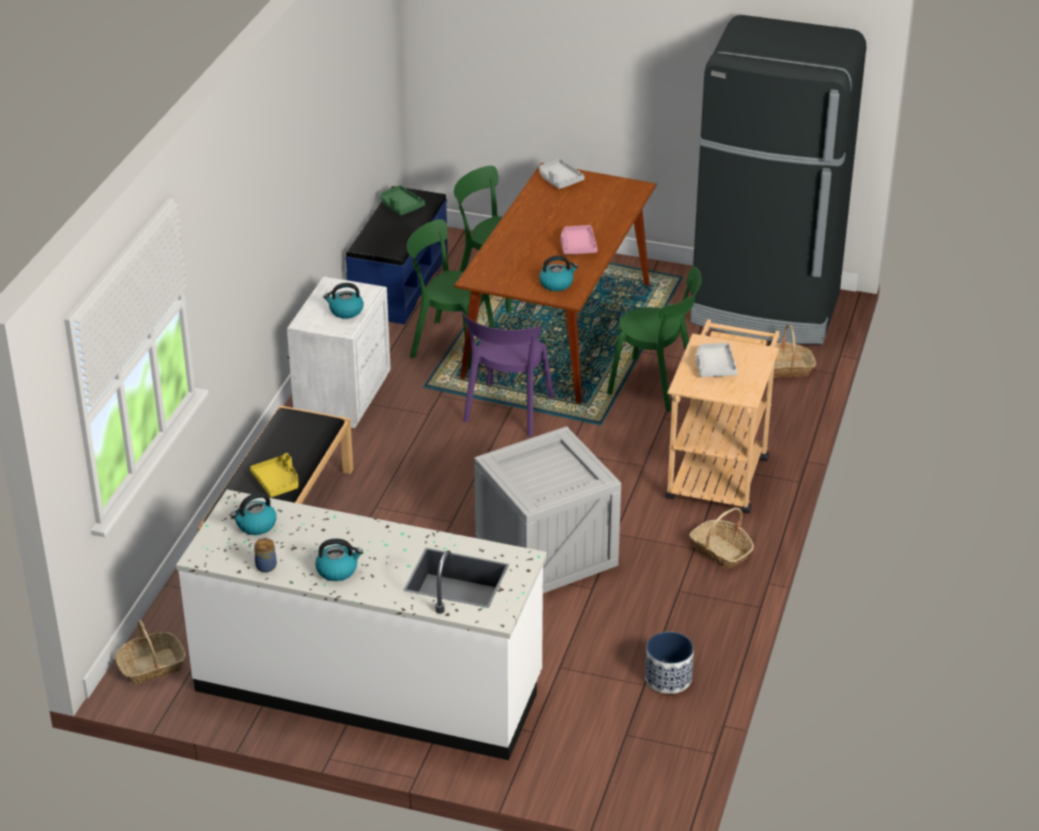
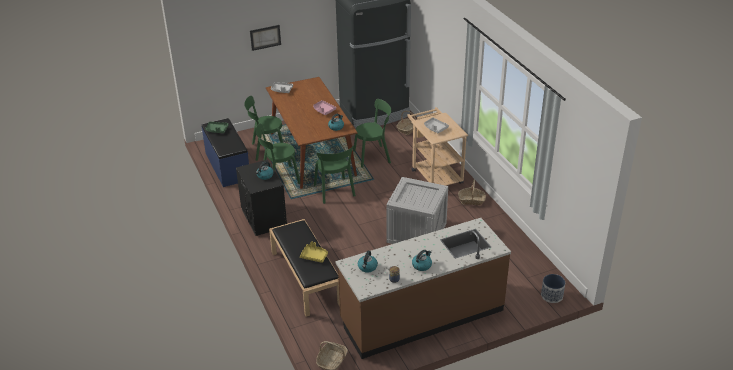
camera: 40 degrees left, 0 degrees up
white counter [176,490,547,760] -> brown counter [336,218,511,359]
white nightstand [287,276,391,428] -> black nightstand [236,160,287,236]
purple chair [461,310,554,437] -> green chair [314,145,356,204]
planter [645,632,694,694] -> planter moved to [541,274,565,303]
none -> picture [250,25,281,51]

